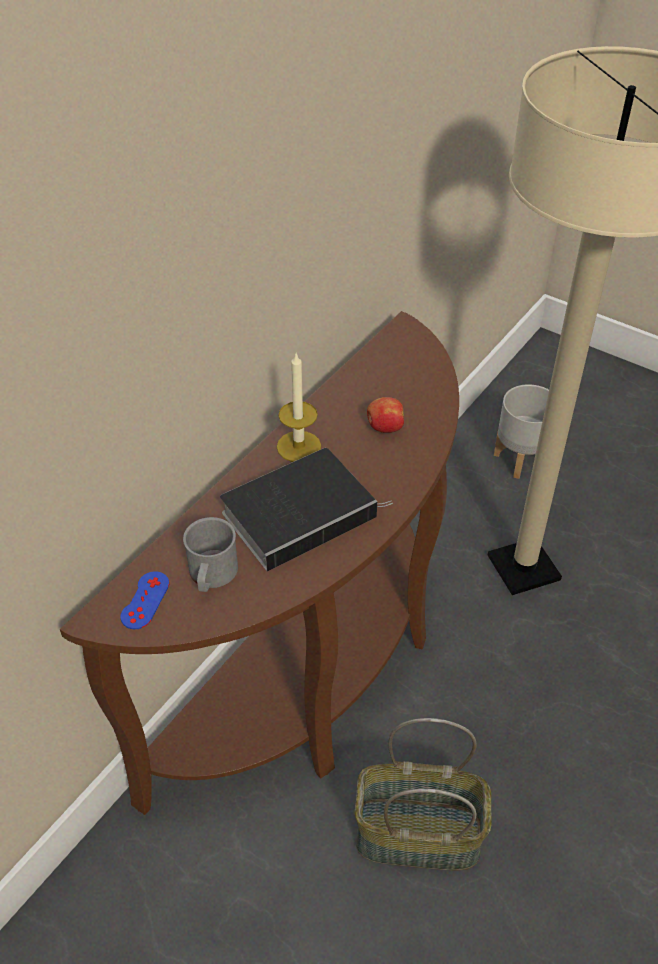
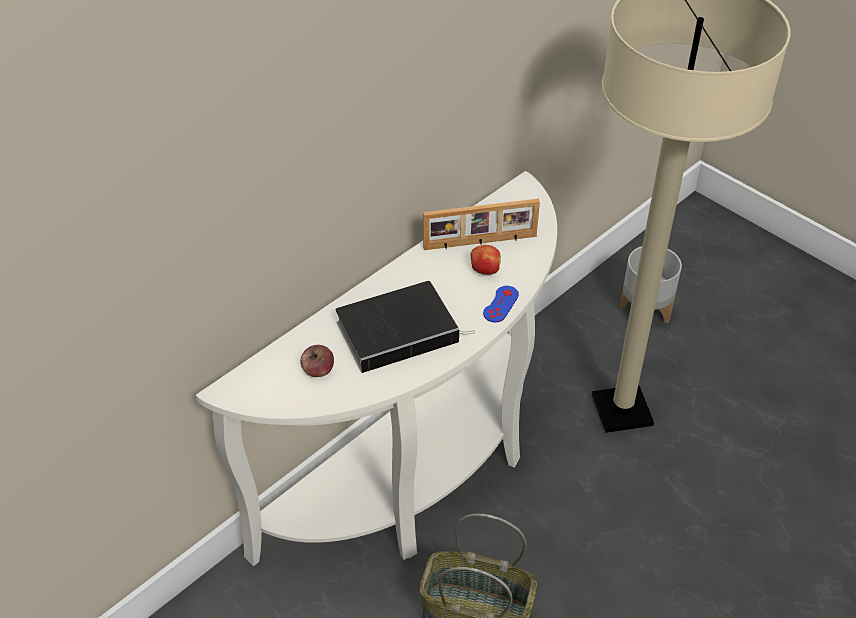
camera: 10 degrees right, 0 degrees up
brown console table [60,311,459,815] -> white console table [196,171,557,566]
blue game controller [120,571,169,629] -> blue game controller moved to [483,286,519,323]
grey mug [183,517,238,592] -> apple [300,345,334,377]
candle [277,352,321,462] -> none
none -> picture frame [423,199,540,250]

